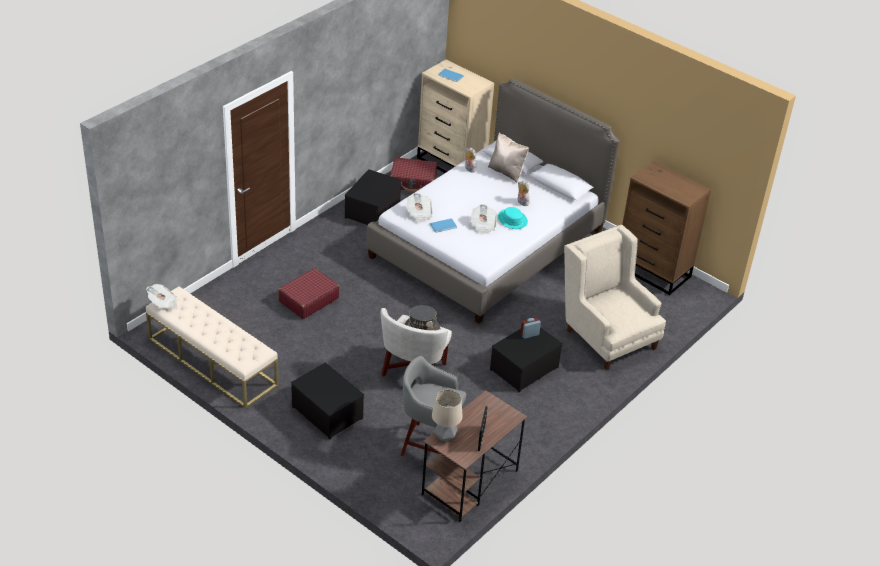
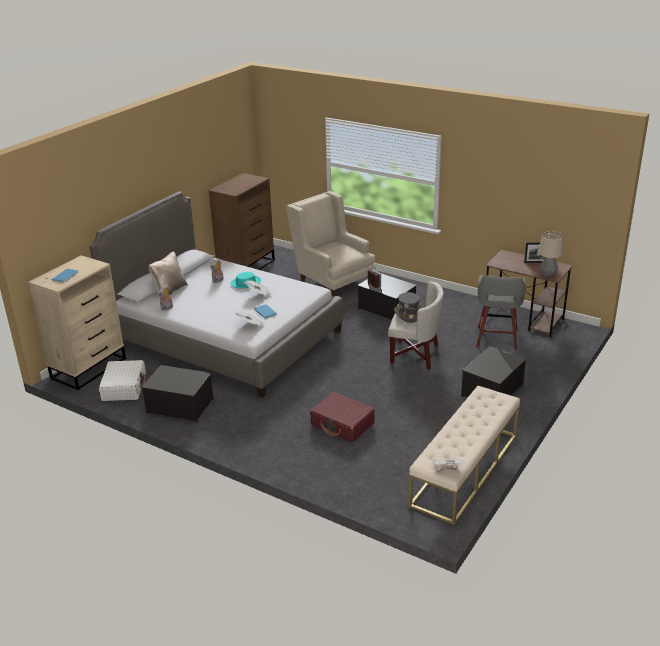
camera: 95 degrees left, 10 degrees down
red suitcase [390,157,437,193] -> white suitcase [99,360,146,401]
beige armchair [564,224,666,370] -> beige armchair turned 90 degrees clockwise [286,191,376,297]

